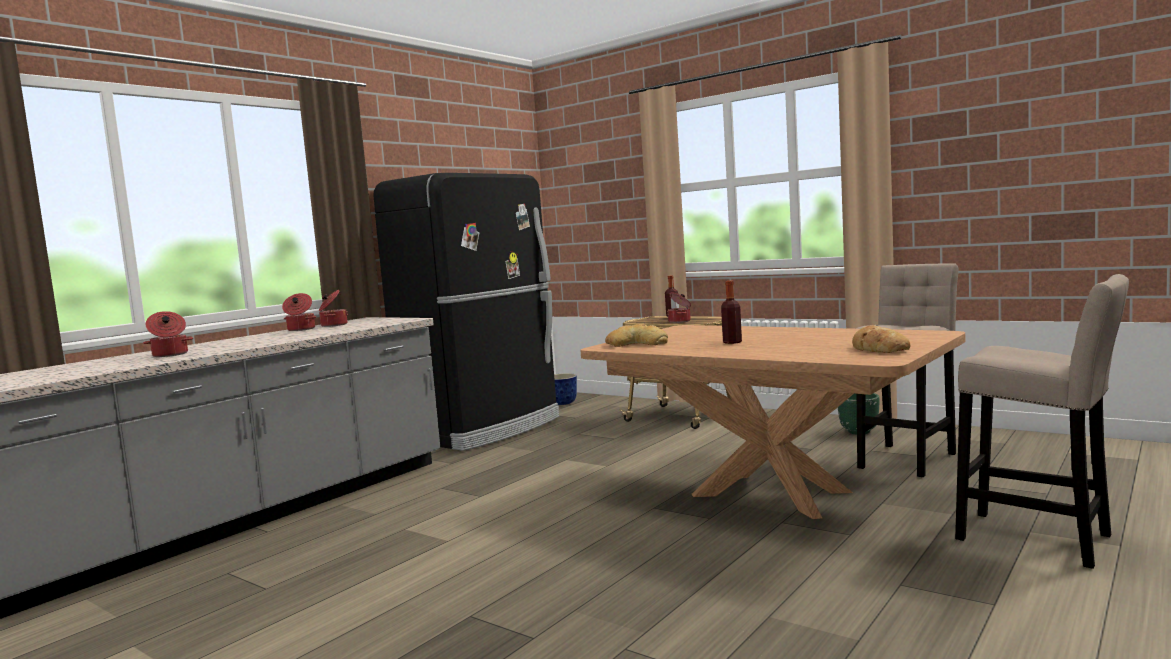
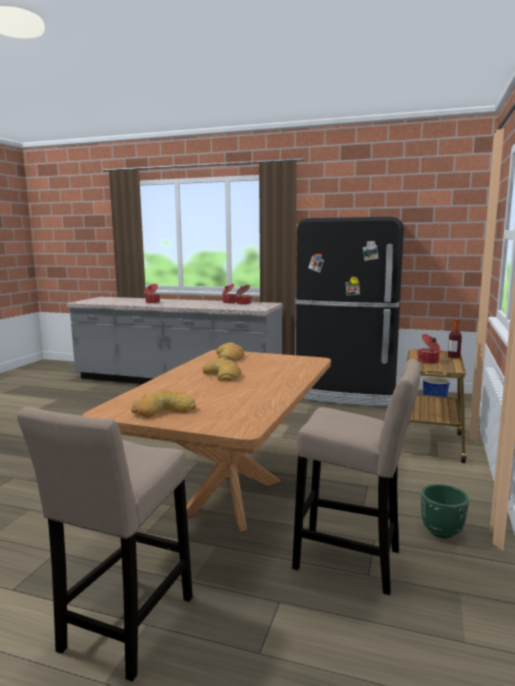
camera: 70 degrees right, 5 degrees up
bottle [721,281,742,344] -> bread [203,358,241,381]

